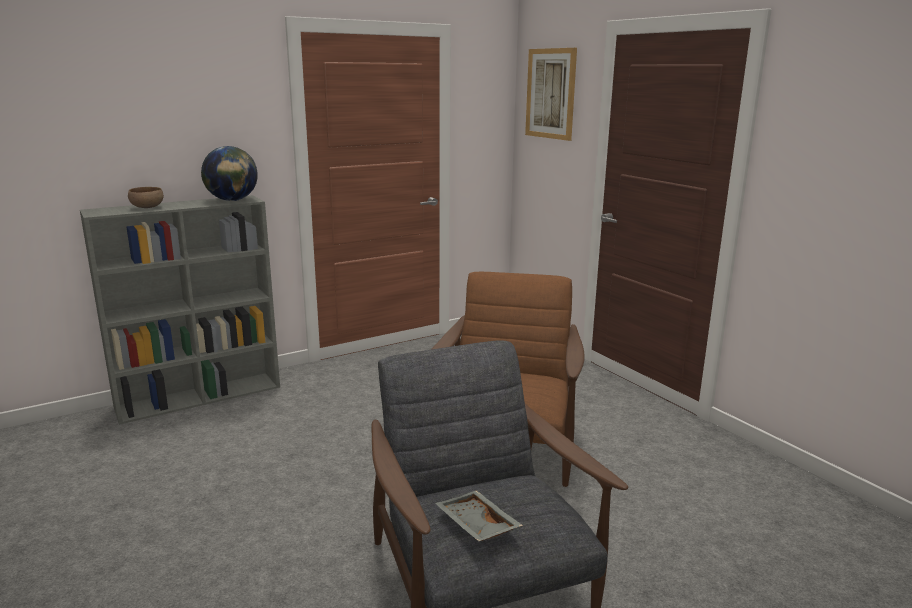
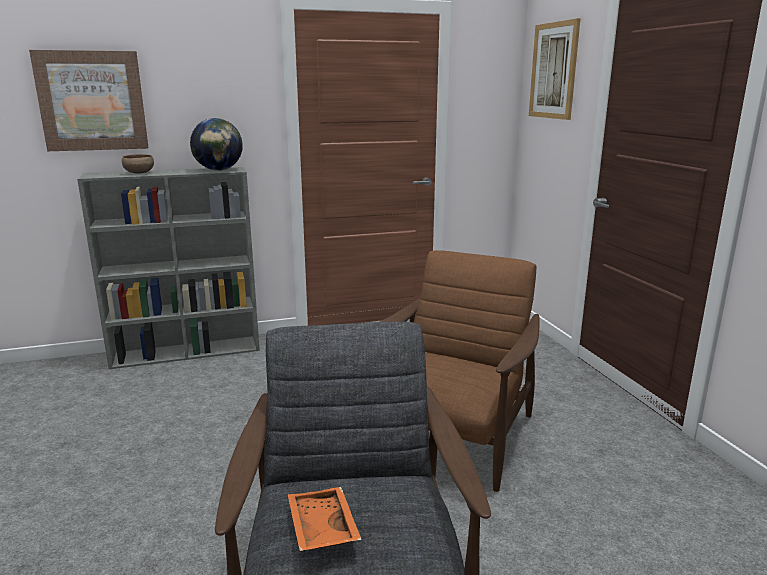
camera: 15 degrees right, 0 degrees up
grey tray [435,491,523,541] -> orange tray [288,487,362,551]
none -> picture [29,50,148,151]

